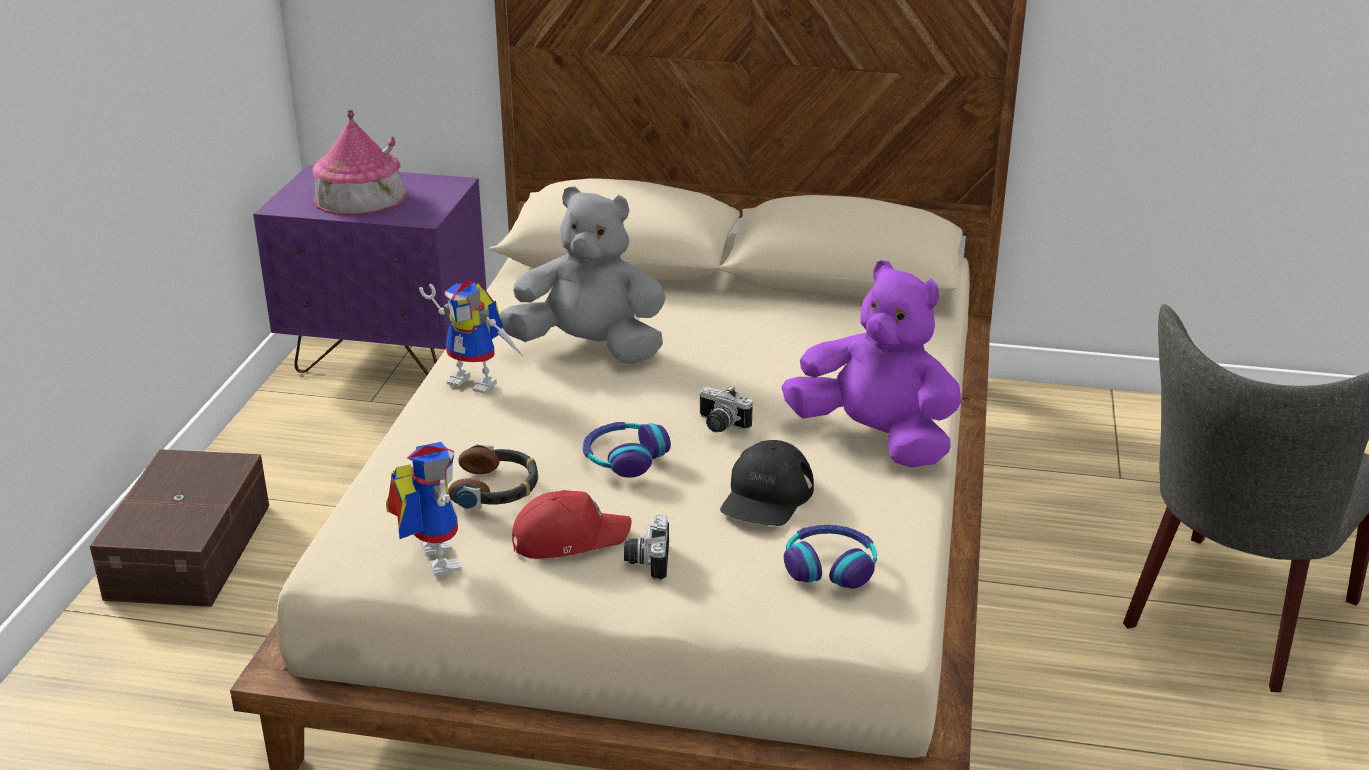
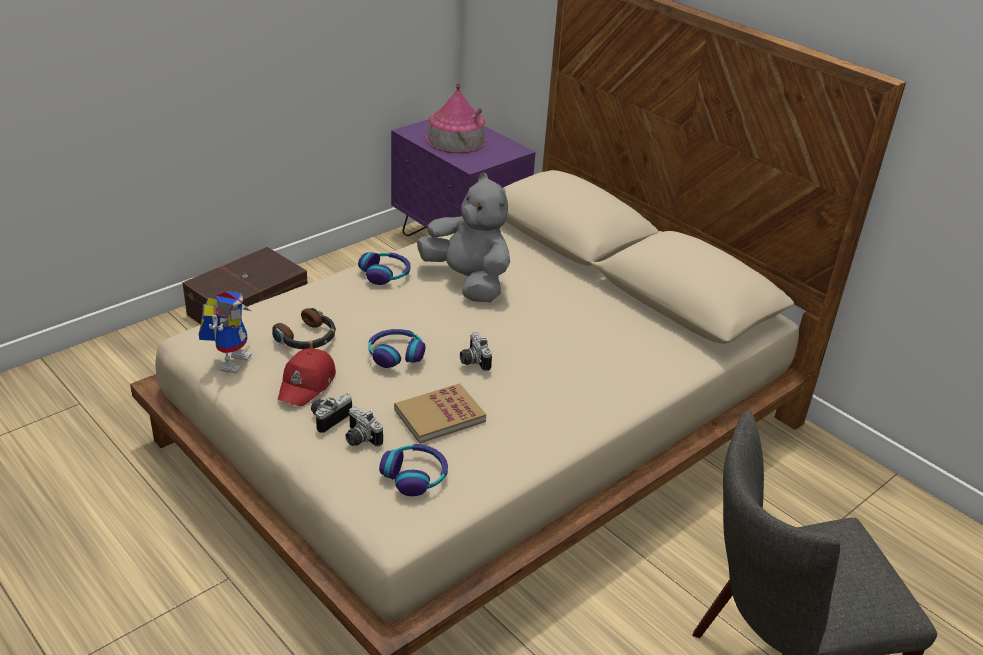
camera: 35 degrees right, 5 degrees up
toy robot [419,281,522,394] -> headphones [358,252,411,285]
red cap [512,490,632,559] -> red cap turned 90 degrees clockwise [278,348,336,406]
black cap [720,440,814,526] -> book [394,383,486,444]
purple plush toy [781,260,961,468] -> none
none -> camera [346,407,383,447]

